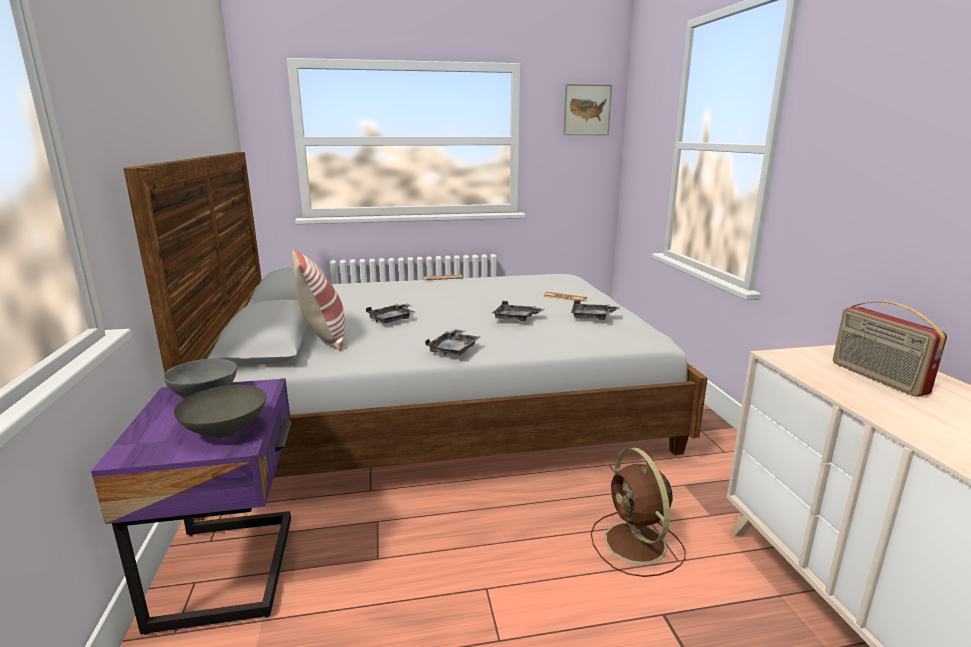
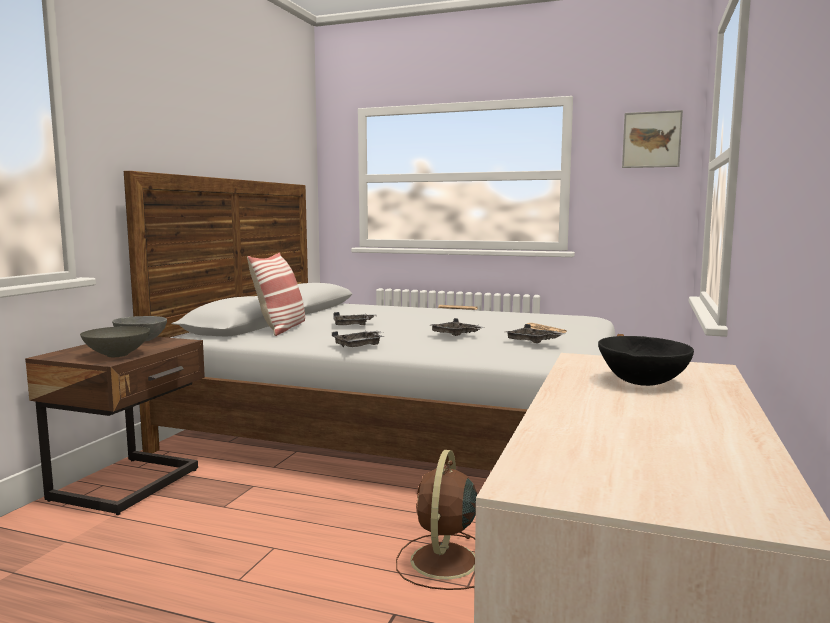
camera: 30 degrees right, 10 degrees down
purple nightstand [91,378,291,635] -> brown nightstand [25,337,205,515]
radio [833,301,947,397] -> black bowl [598,336,694,386]

